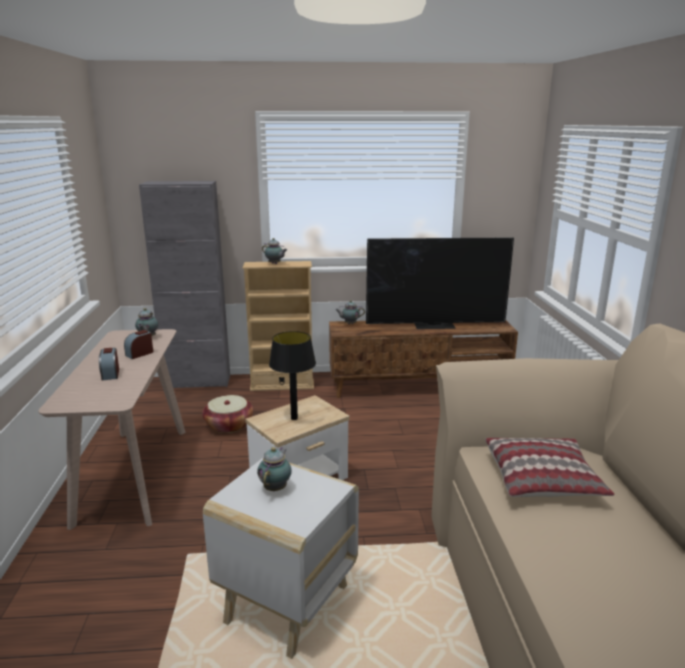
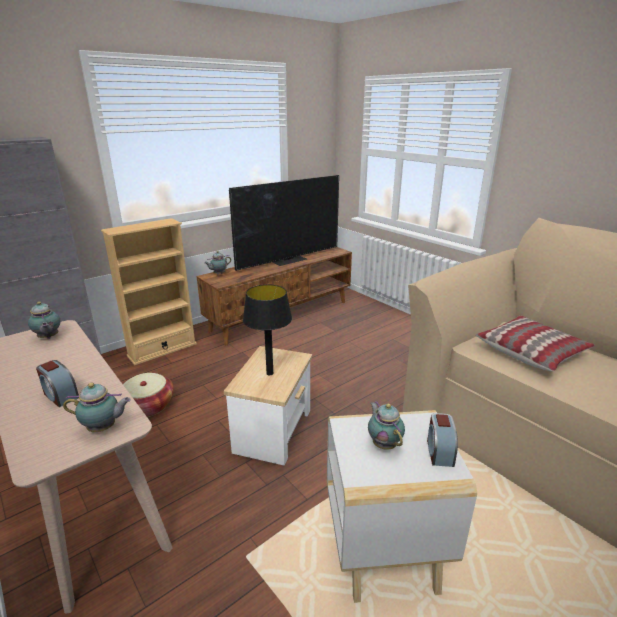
camera: 35 degrees left, 5 degrees up
alarm clock [124,330,153,359] -> alarm clock moved to [427,413,458,467]
teapot [262,238,287,264] -> teapot moved to [63,382,131,432]

